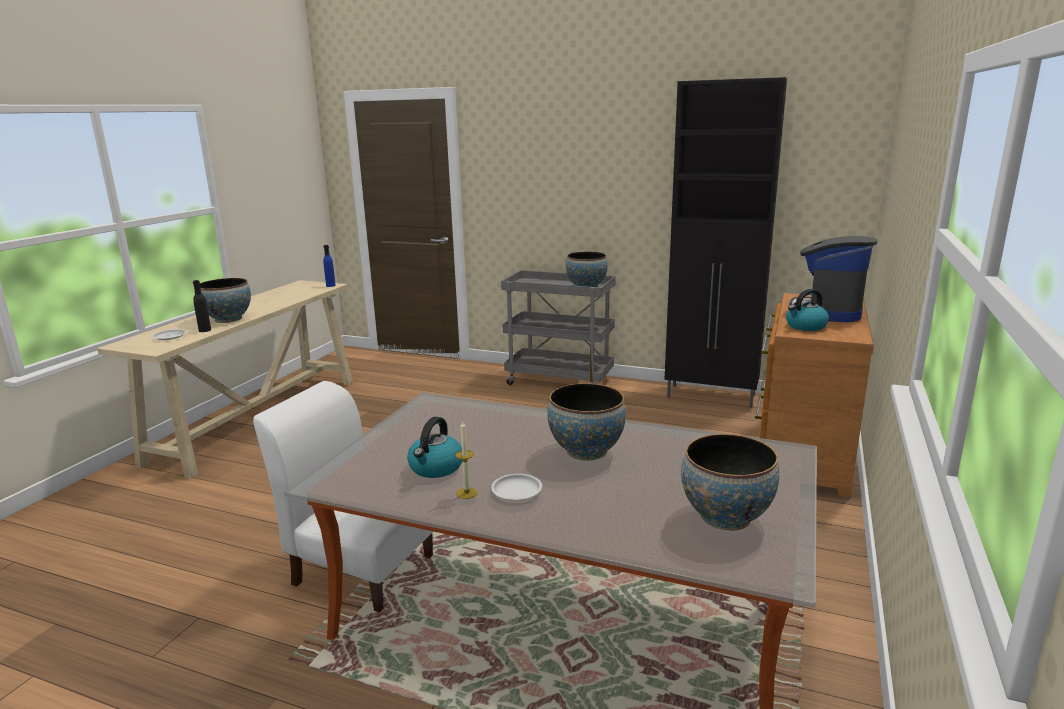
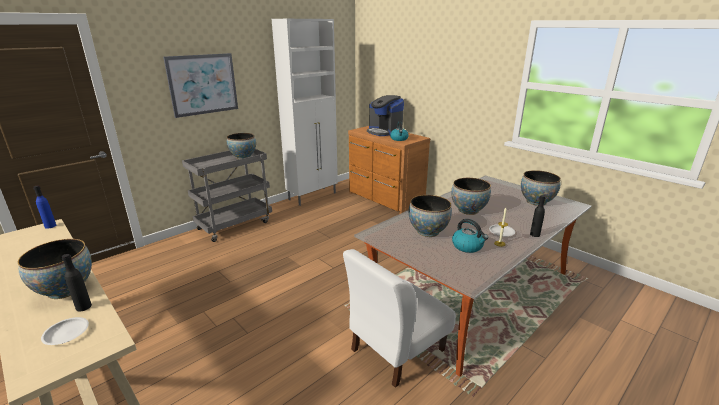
camera: 65 degrees left, 5 degrees up
black cabinet [664,77,787,408] -> white cabinet [272,19,338,206]
none -> picture [163,53,238,118]
none -> bowl [409,195,452,237]
none -> black bottle [530,195,545,237]

